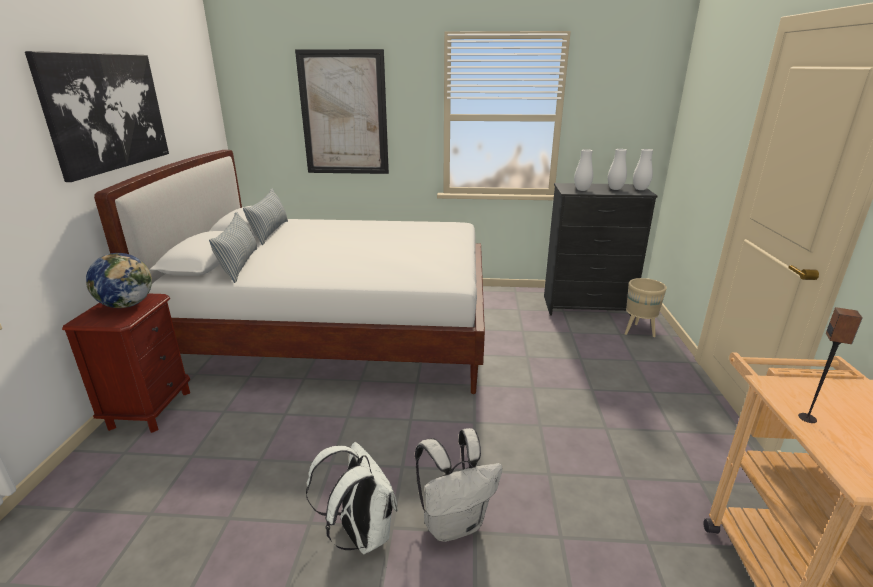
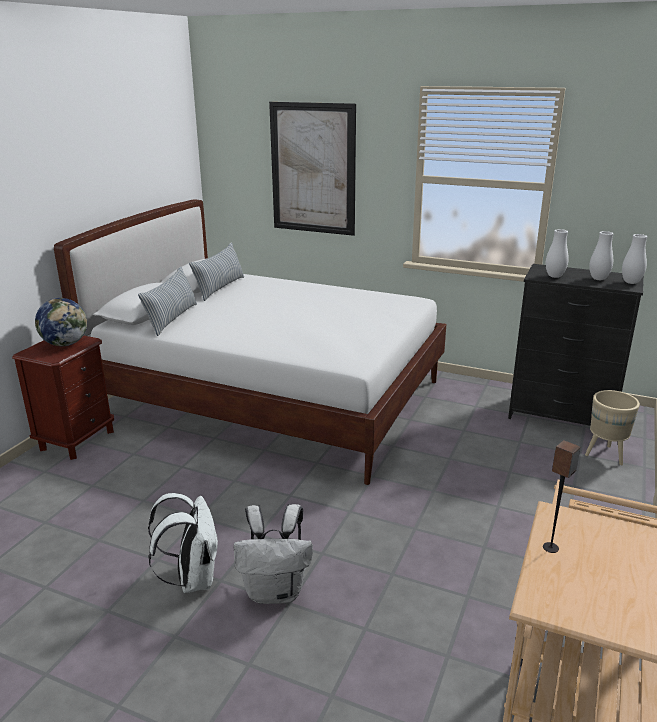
camera: 20 degrees right, 0 degrees up
picture [25,51,169,182] -> none

